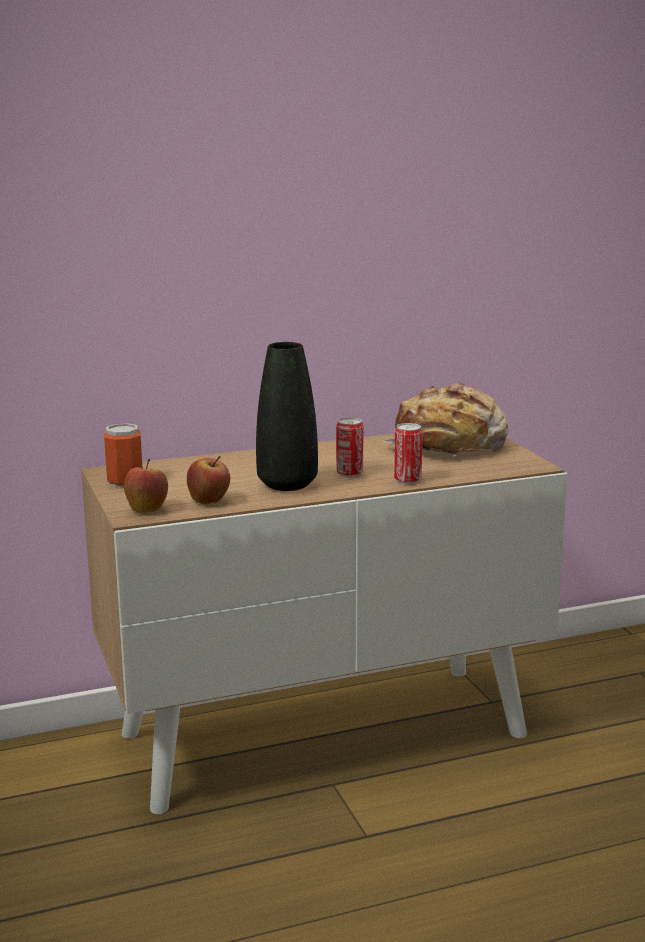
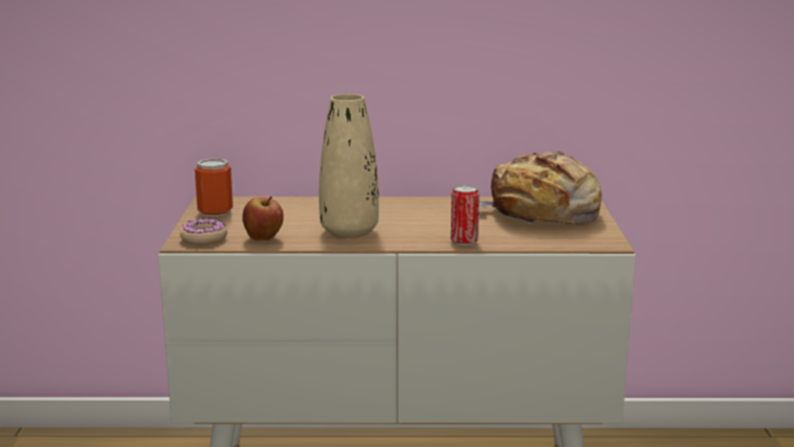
camera: 20 degrees right, 0 degrees up
apple [124,459,168,514] -> donut [180,218,228,245]
black vase [256,342,318,491] -> beige vase [319,94,379,238]
can [336,417,363,477] -> none

